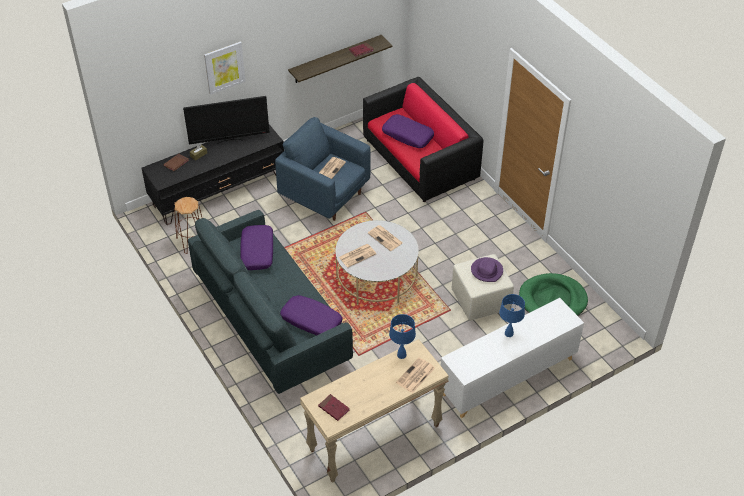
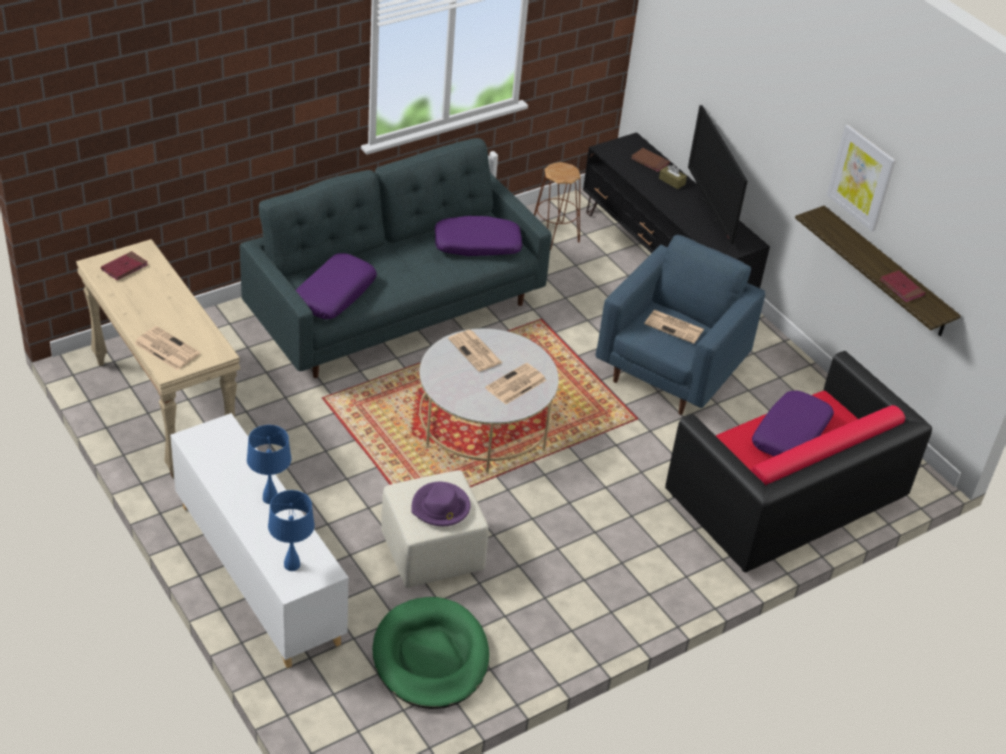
camera: 85 degrees right, 5 degrees down
picture [204,42,246,95] -> picture moved to [827,125,896,231]
blue table lamp [389,314,416,359] -> blue table lamp moved to [268,490,315,571]

